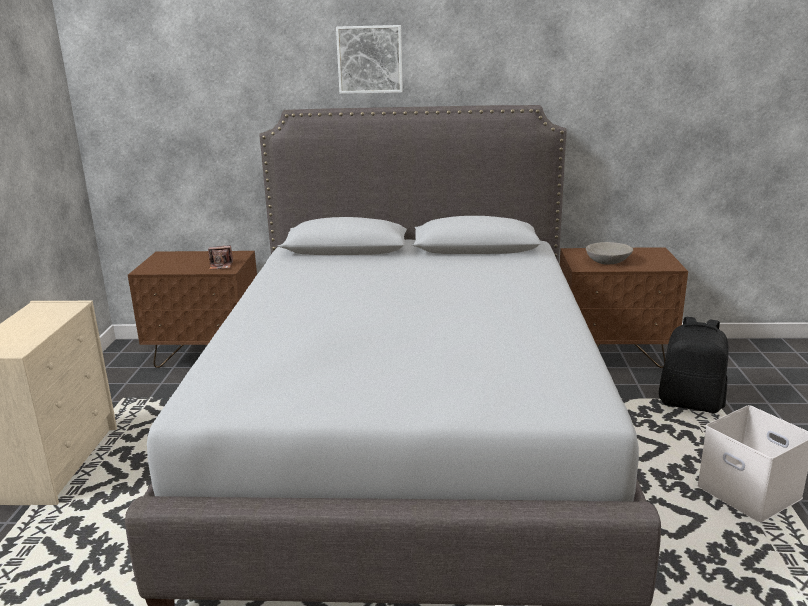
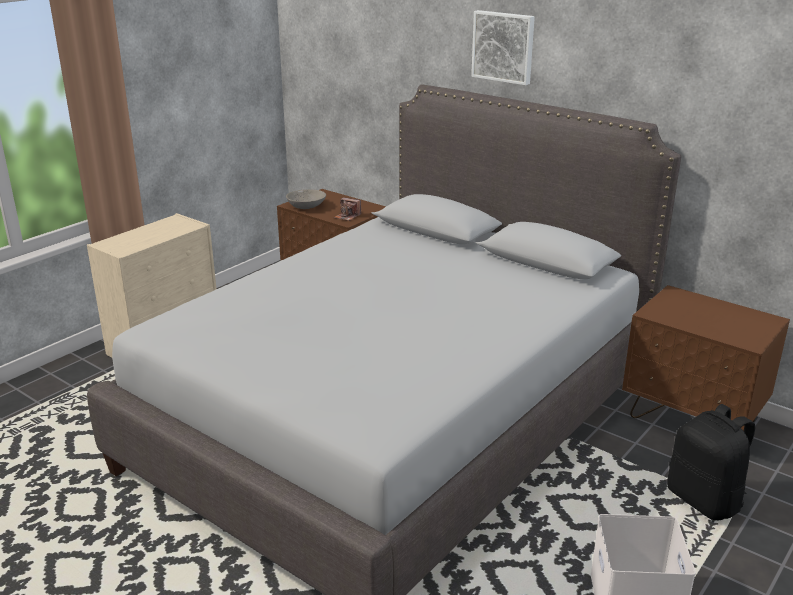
camera: 35 degrees right, 5 degrees up
grey bowl [586,242,633,265] -> grey bowl moved to [286,189,326,209]

